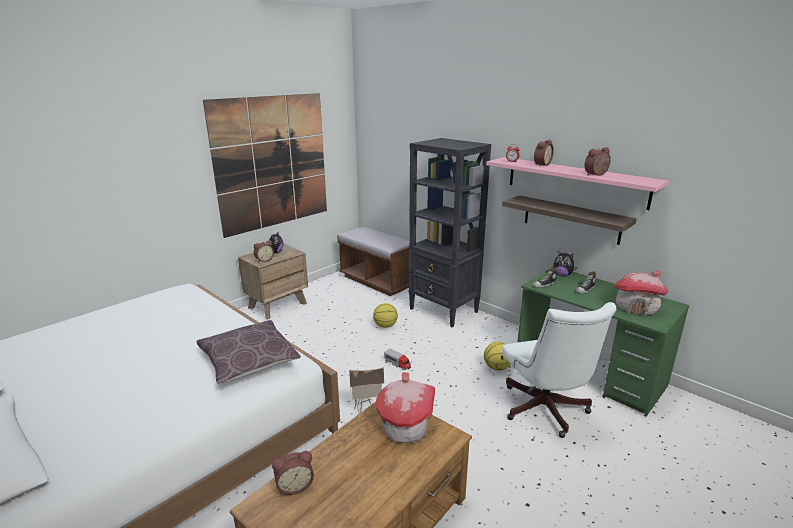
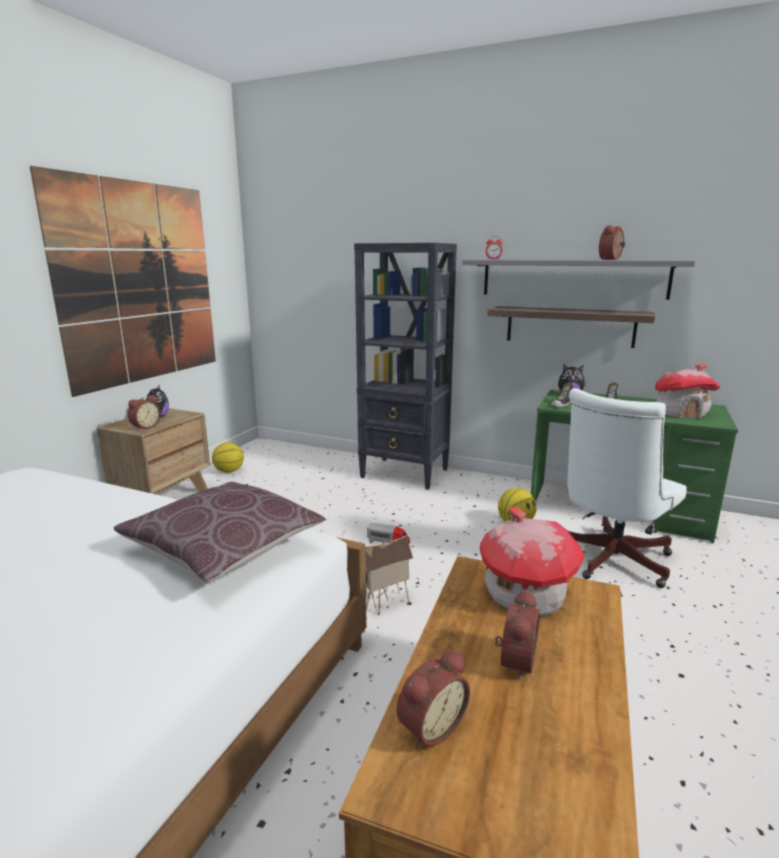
camera: 20 degrees left, 5 degrees down
brown bench [337,227,409,296] -> none
basketball [373,303,398,328] -> basketball moved to [212,442,244,473]
pink shelf [486,157,669,210] -> grey shelf [462,260,695,300]
white office chair [502,302,616,438] -> white office chair turned 75 degrees clockwise [567,388,687,588]
alarm clock [534,140,554,166] -> alarm clock moved to [495,590,540,680]

